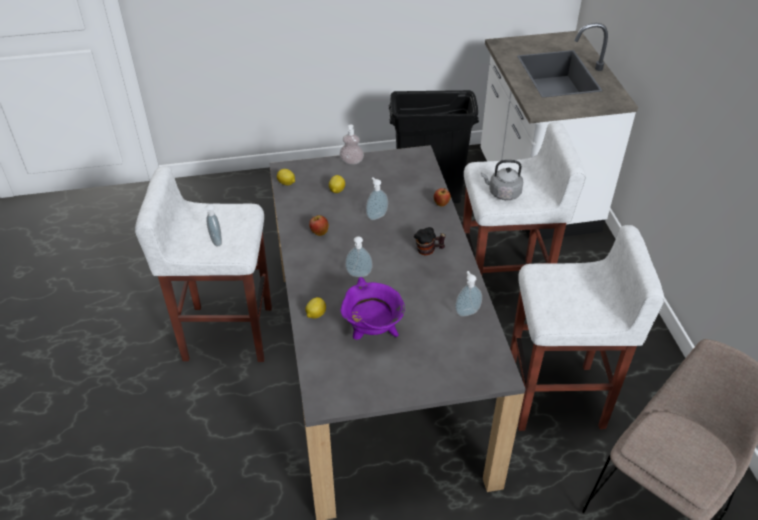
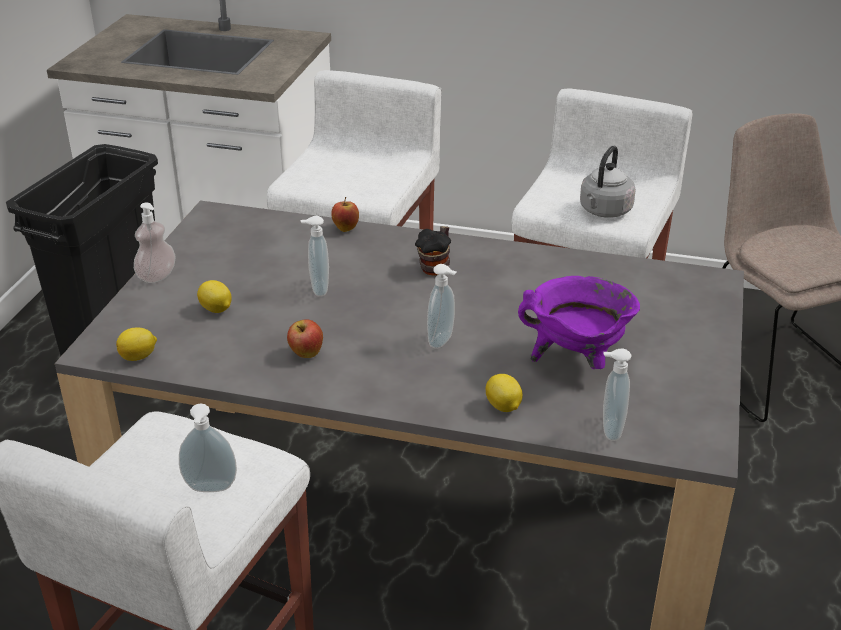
camera: 65 degrees left, 10 degrees down
soap dispenser [455,271,482,316] -> soap dispenser moved to [603,348,631,441]
grey kettle [481,160,523,200] -> grey kettle moved to [580,146,636,218]

